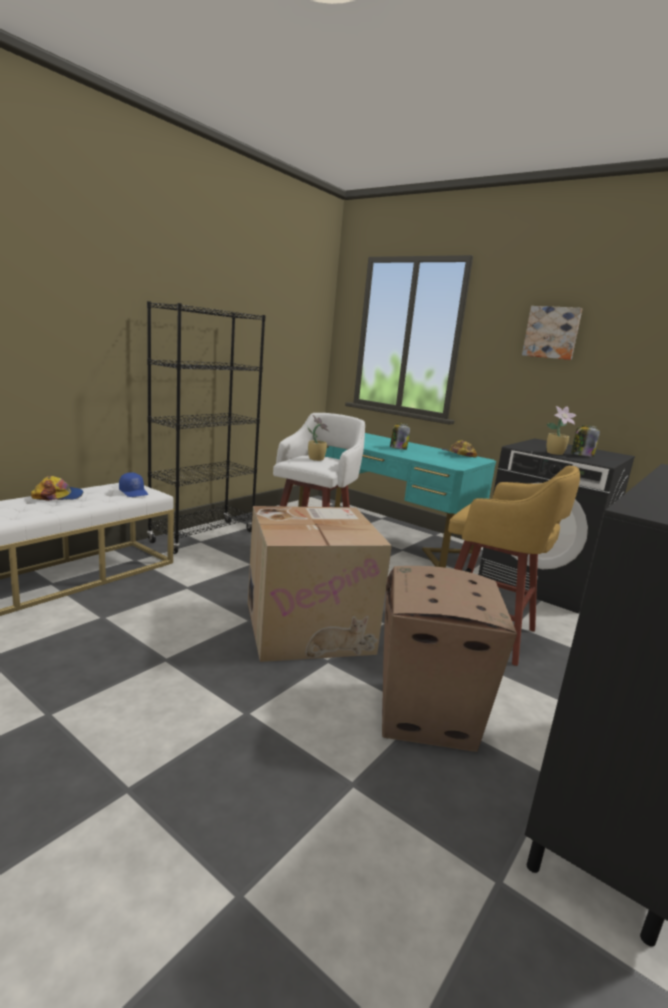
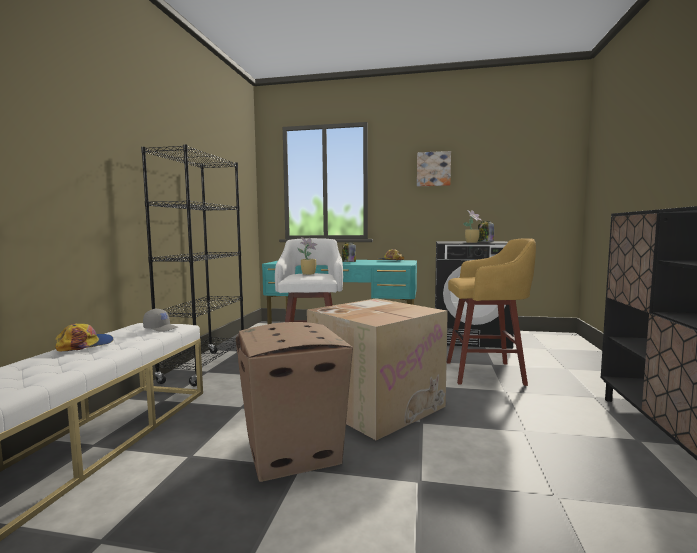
camera: 25 degrees left, 10 degrees down
blue cap [119,472,148,497] -> grey cap [143,309,178,332]
cardboard box [382,566,517,752] -> cardboard box moved to [236,322,353,482]

